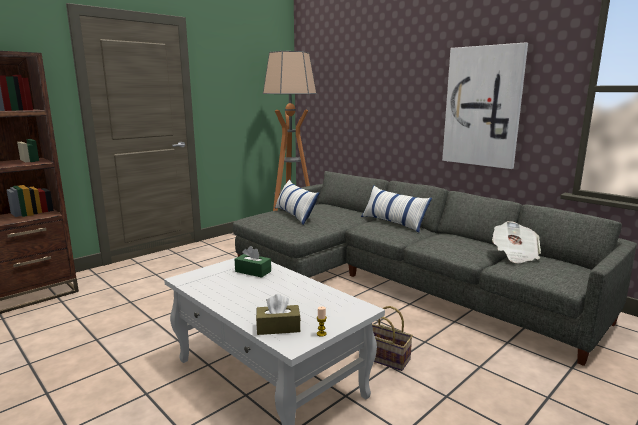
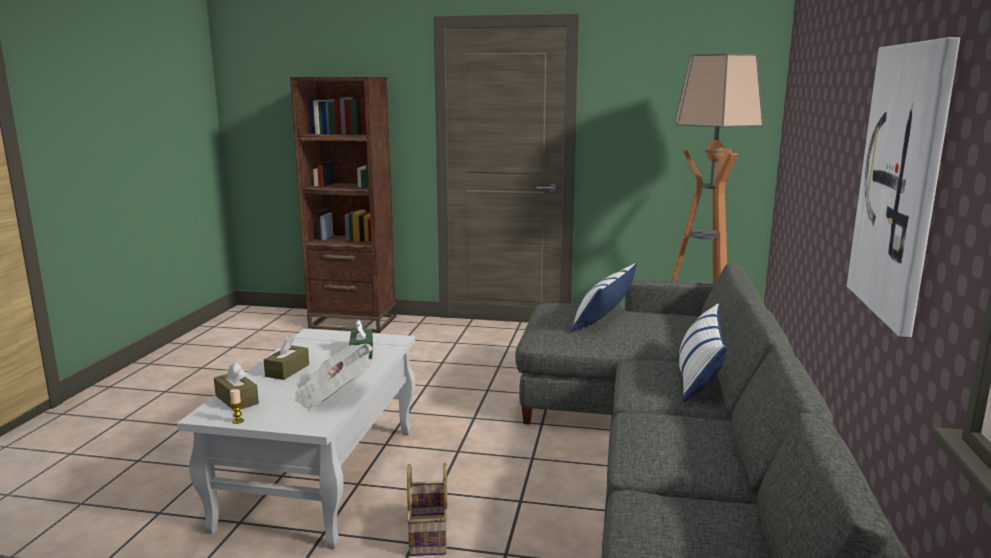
camera: 55 degrees right, 0 degrees up
newspaper [492,221,541,263] -> newspaper moved to [290,344,373,407]
none -> brown tissue box [263,336,309,380]

